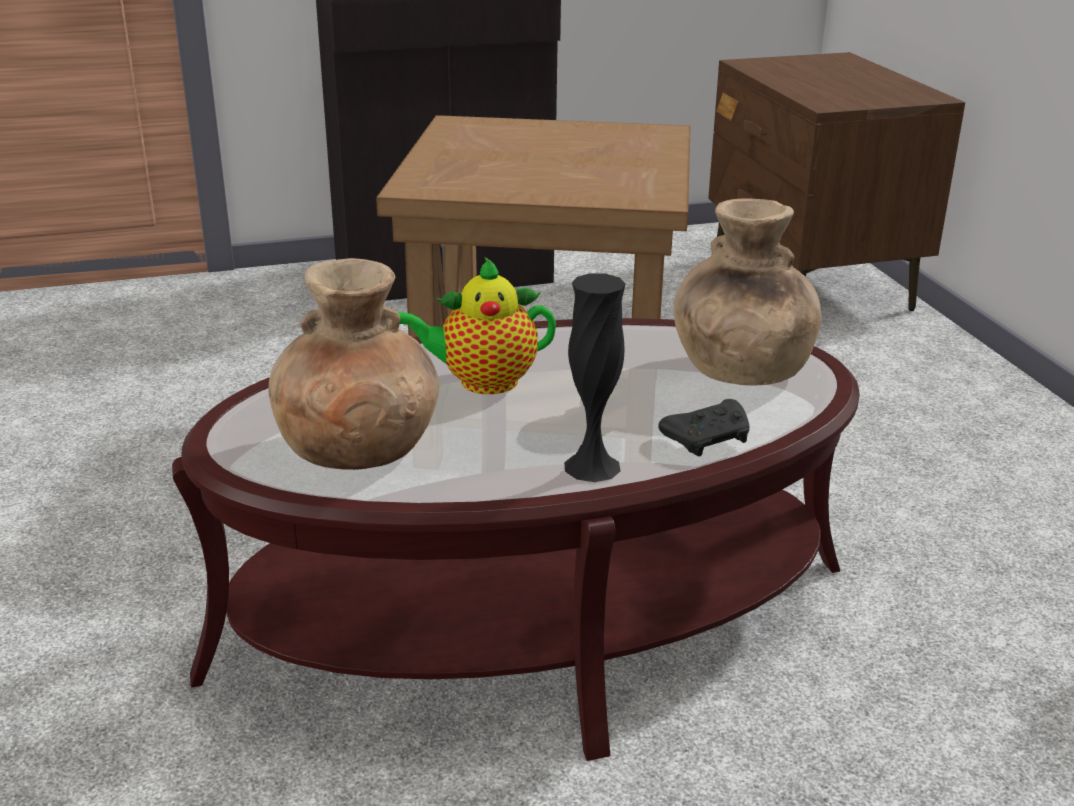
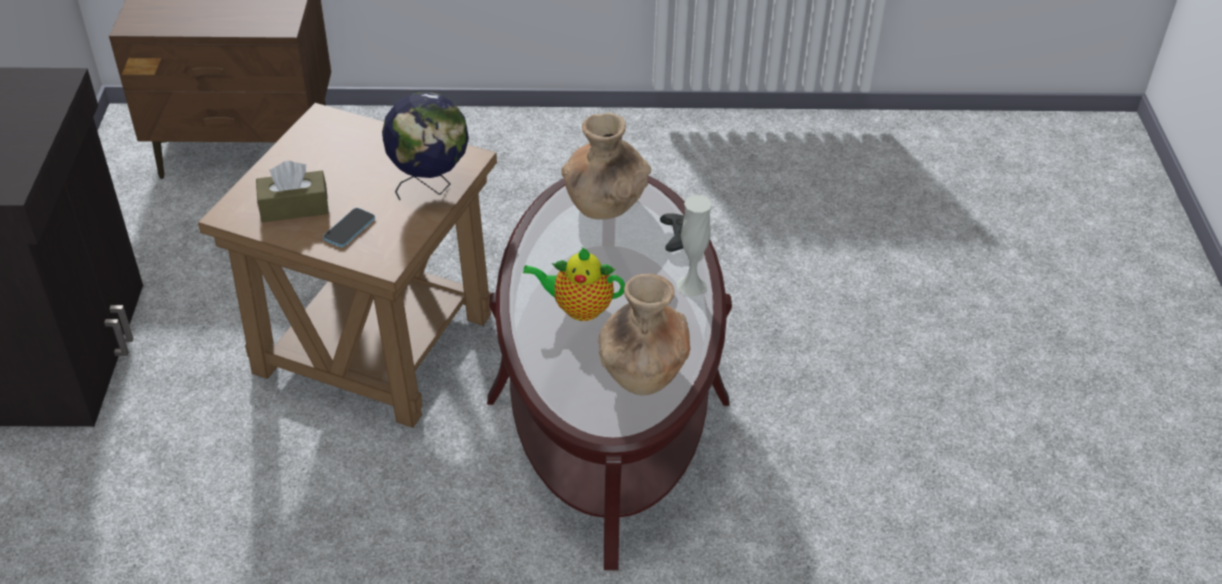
camera: 75 degrees left, 15 degrees up
teapot [398,257,556,394] -> teapot turned 90 degrees clockwise [523,247,625,321]
black vase [564,273,625,482] -> white vase [676,195,712,297]
none -> brown tissue box [256,161,329,222]
none -> phone [323,208,375,247]
none -> globe [382,92,469,201]

